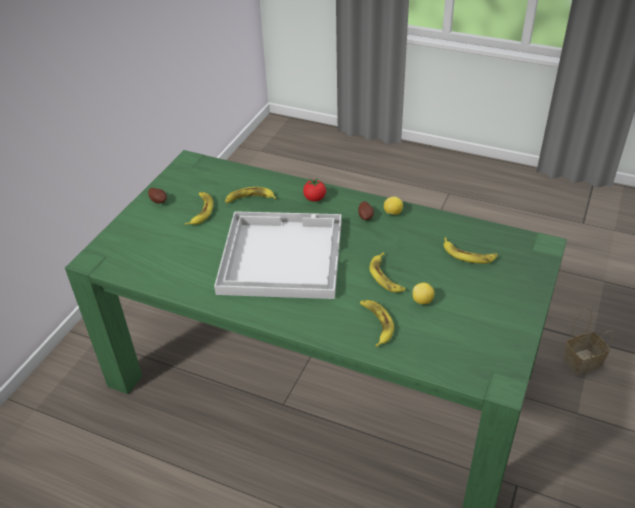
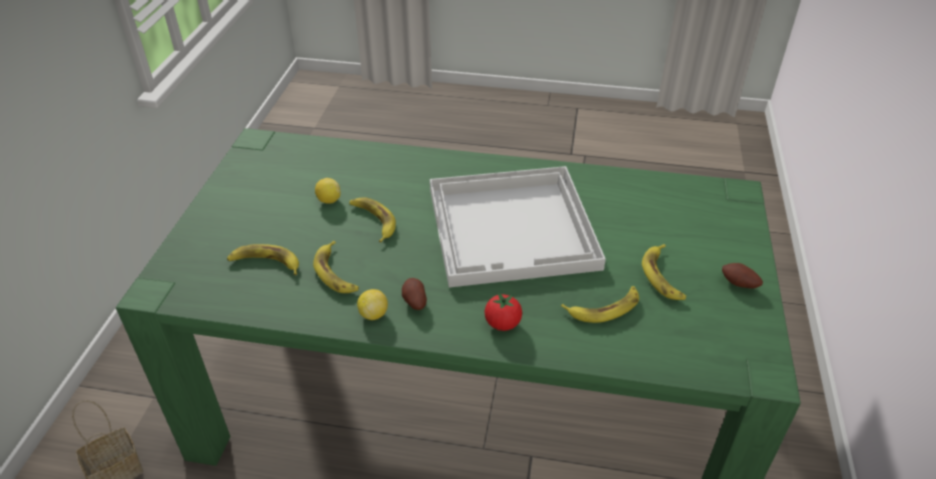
camera: 165 degrees right, 0 degrees up
banana [360,300,394,347] -> banana moved to [313,241,359,293]

